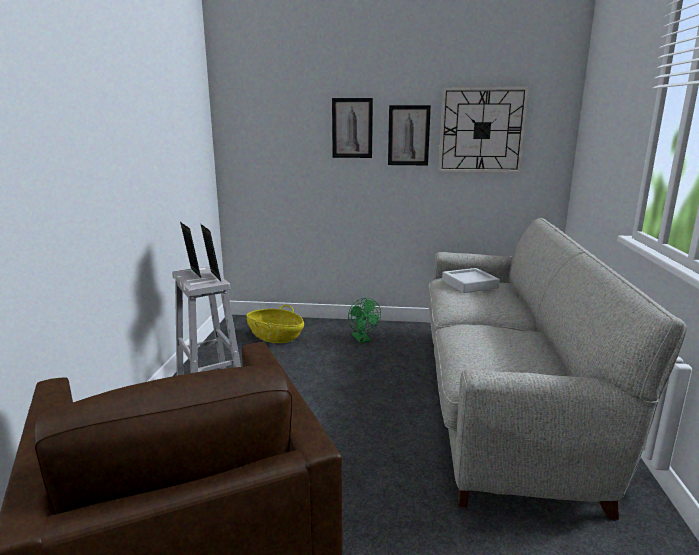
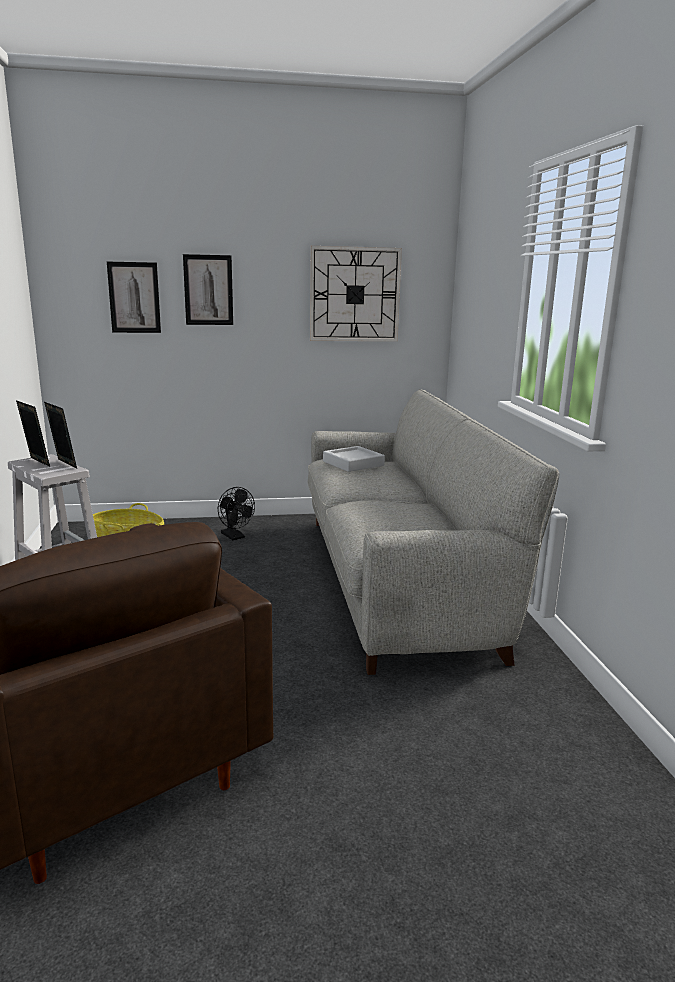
camera: 15 degrees left, 0 degrees up
green fan [348,298,381,343] -> black fan [218,487,255,540]
picture [388,105,431,165] -> picture moved to [107,262,161,333]

